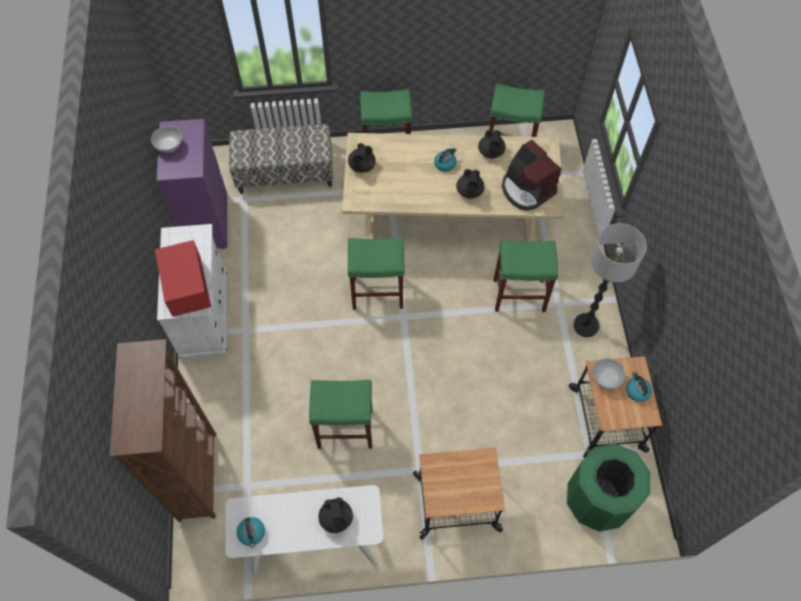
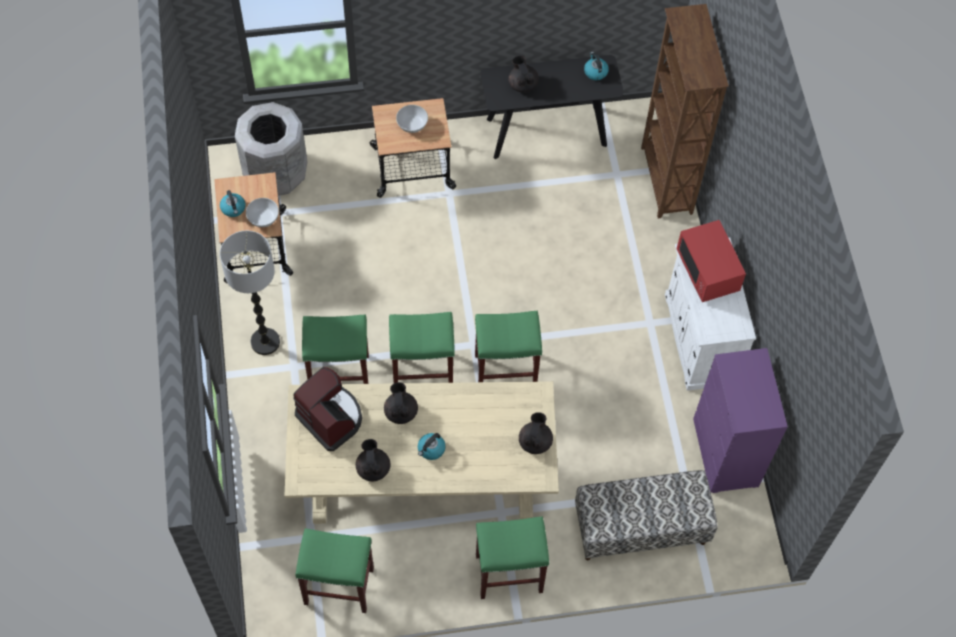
camera: 175 degrees right, 0 degrees up
white bowl [151,126,182,153] -> white bowl moved to [396,105,428,133]
white console table [225,485,383,575] -> black console table [481,55,624,159]
green stool [309,380,373,449] -> green stool moved to [389,312,455,383]
green trash can [567,443,650,532] -> grey trash can [235,102,307,196]

